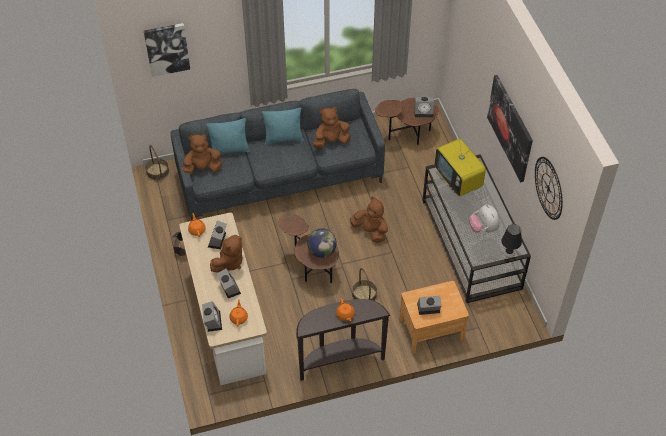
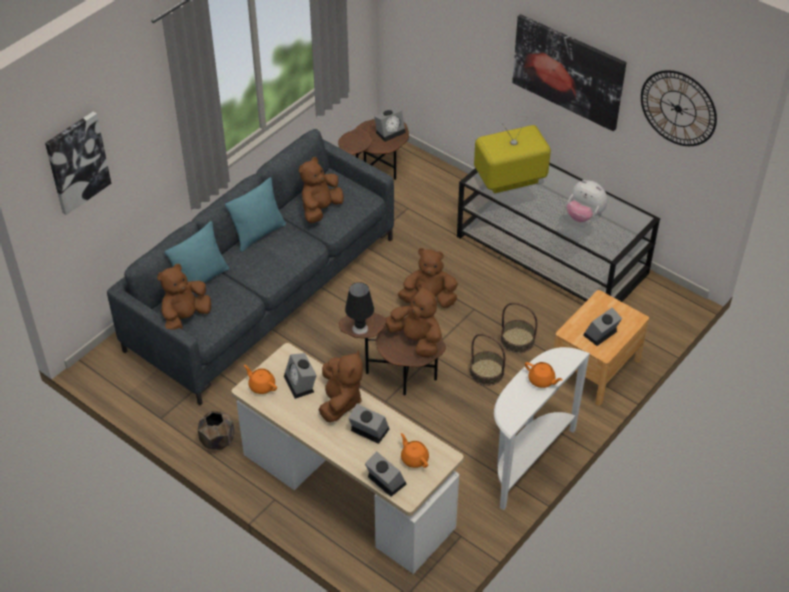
camera: 35 degrees left, 5 degrees down
basket [145,145,169,180] -> basket moved to [500,302,537,353]
brown console table [296,299,390,381] -> white console table [494,347,590,510]
globe [307,228,337,258] -> brown plush toy [385,284,442,357]
television [435,137,486,196] -> television turned 135 degrees clockwise [474,117,551,193]
black table lamp [501,224,522,258] -> black table lamp moved to [345,282,374,335]

